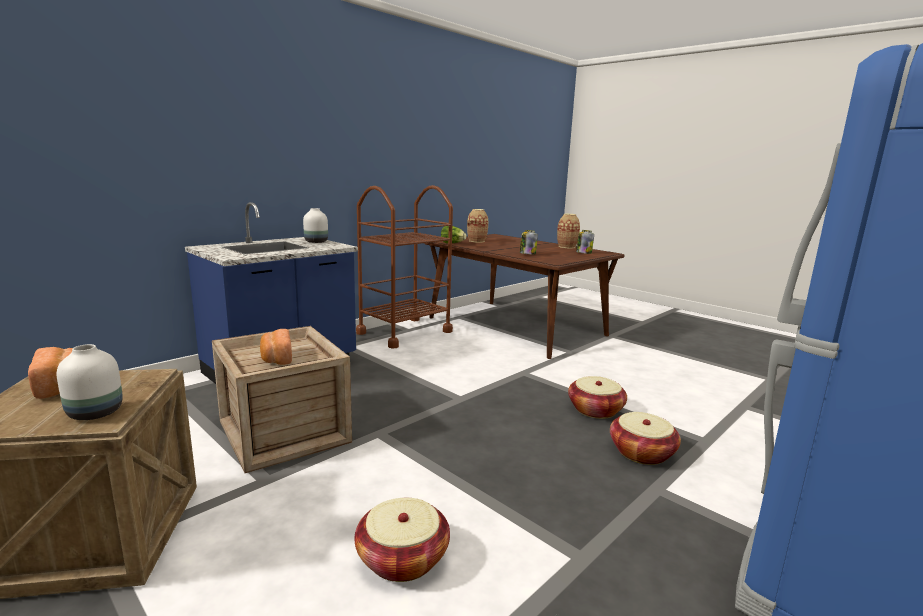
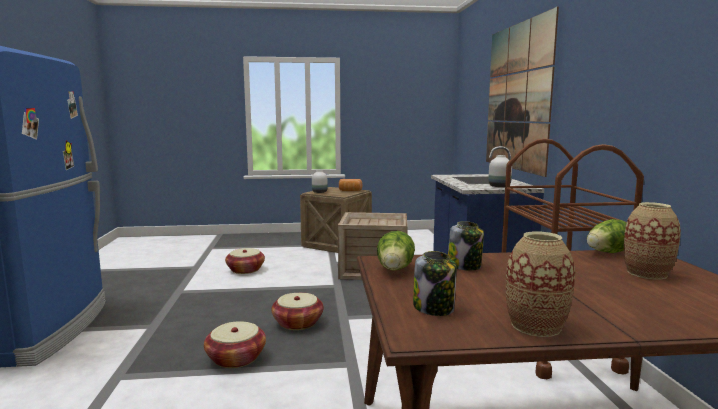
camera: 130 degrees right, 5 degrees down
bread [260,329,292,365] -> none
basket [610,412,681,465] -> basket moved to [271,293,323,330]
none -> lettuce [377,231,415,271]
none -> picture [486,7,559,177]

